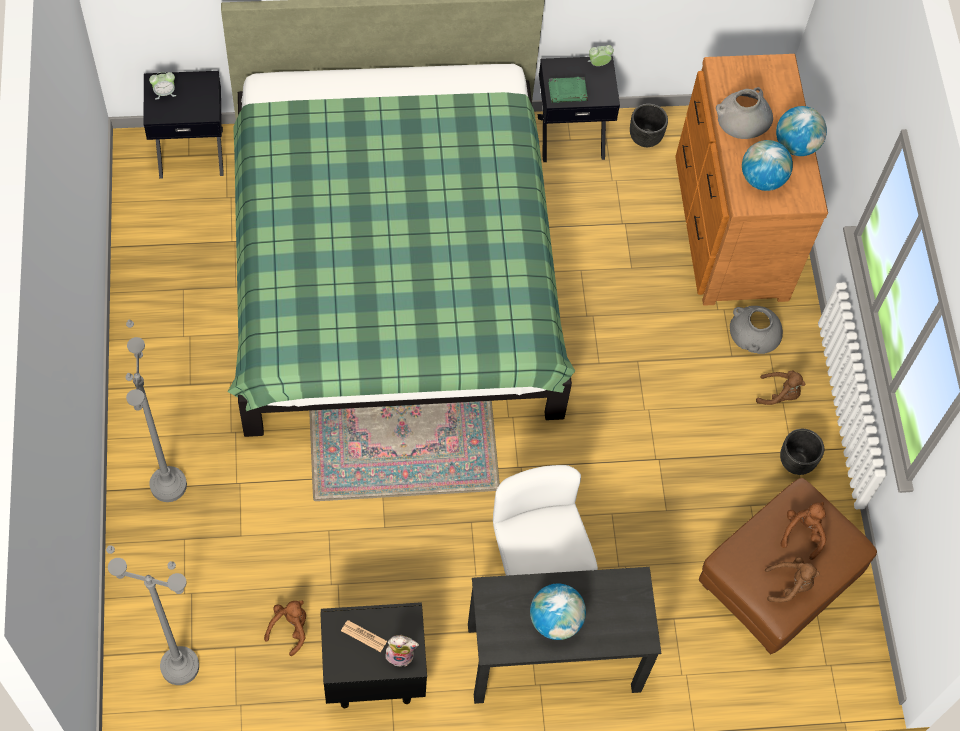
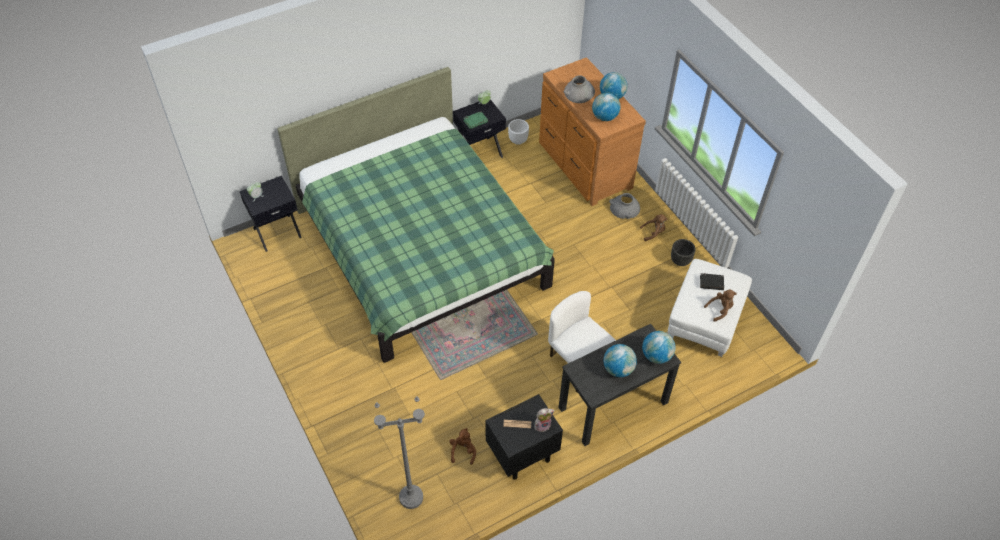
camera: 20 degrees left, 10 degrees down
grey floor lamp [125,319,187,502] -> none
black planter [630,104,668,147] -> white planter [508,119,529,145]
brown ottoman [699,478,877,655] -> white ottoman [668,259,752,357]
brown plush toy [780,502,826,560] -> black book [700,273,724,290]
none -> globe [642,331,675,364]

